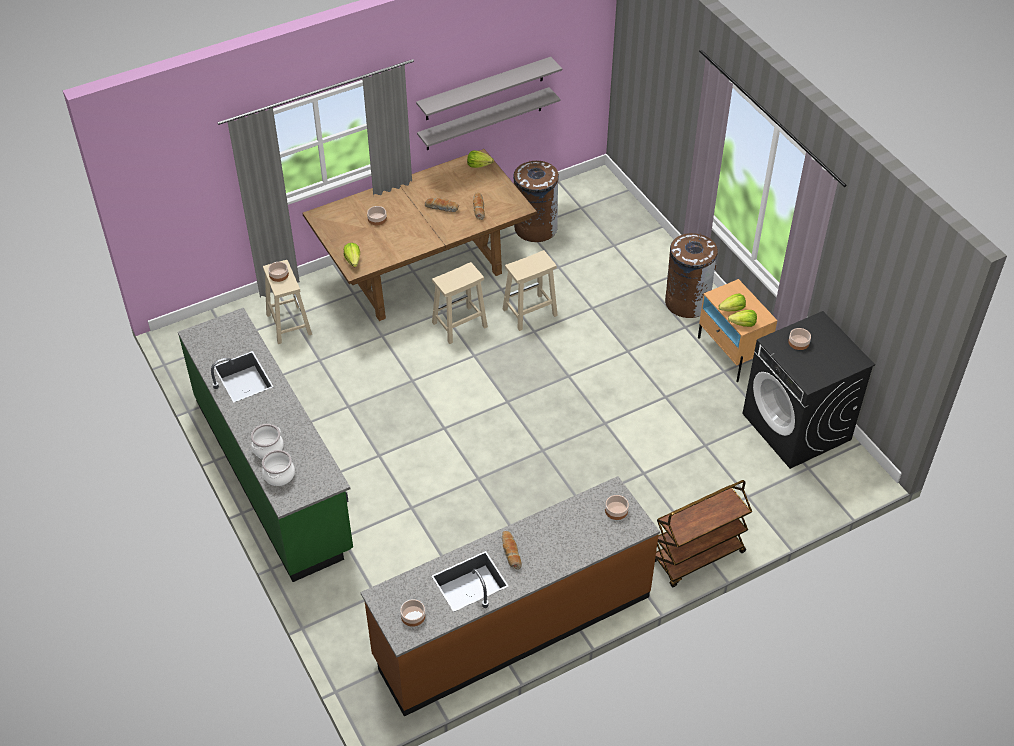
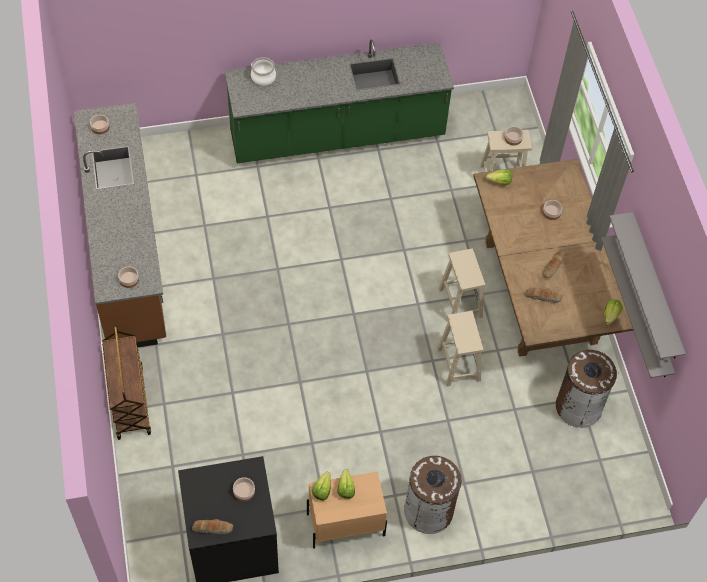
camera: 105 degrees right, 10 degrees up
cooking pot [251,424,284,459] -> none
bread [502,531,522,569] -> bread moved to [192,519,233,534]

